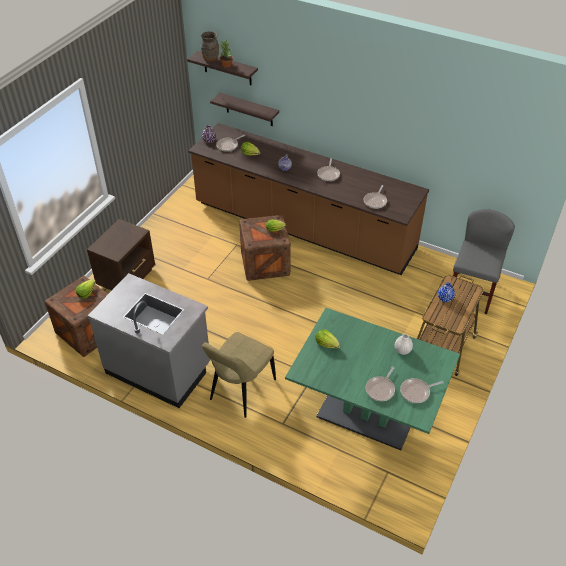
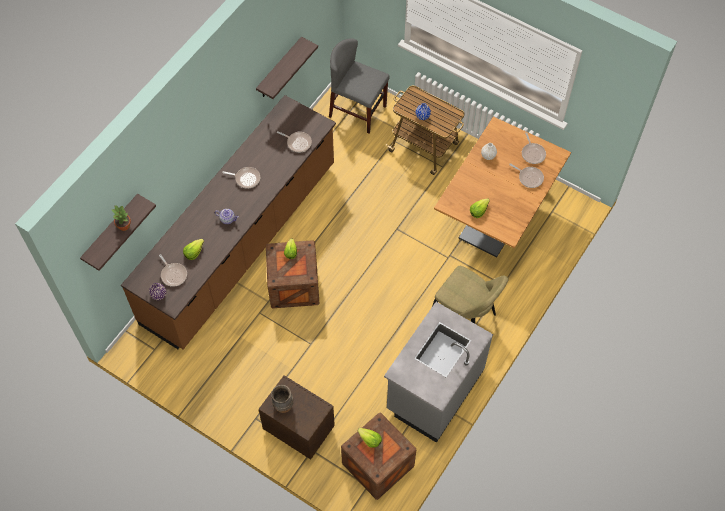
camera: 85 degrees left, 15 degrees up
brown vase [201,31,219,62] -> brown vase moved to [271,385,293,413]
shelf [210,93,279,126] -> shelf moved to [256,37,318,99]
green dining table [285,308,460,450] -> brown dining table [434,117,571,258]

